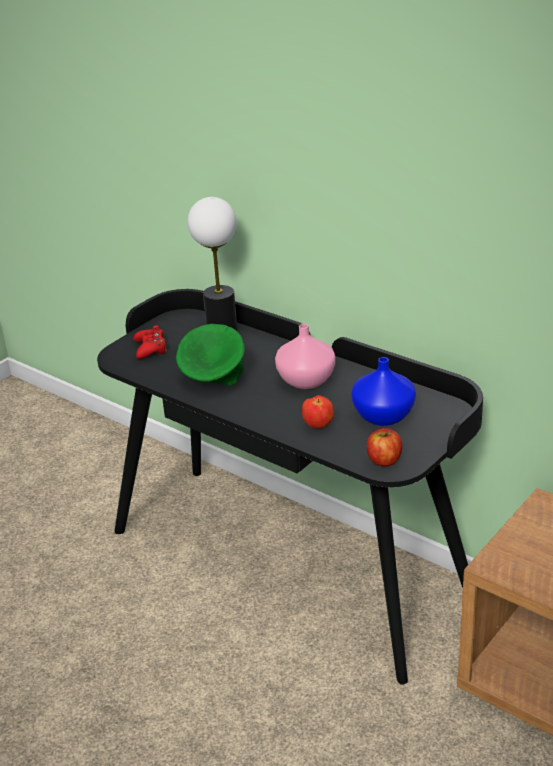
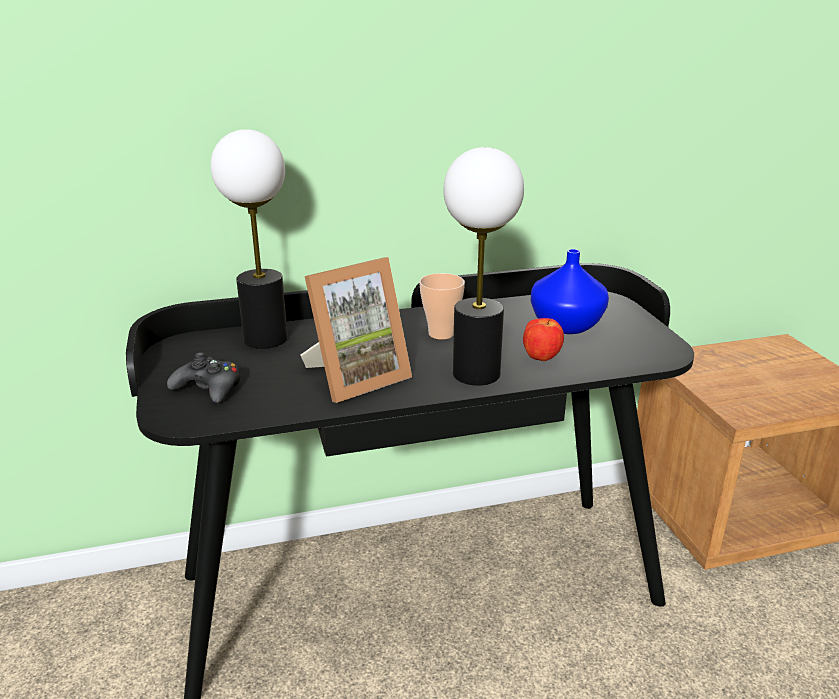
camera: 55 degrees left, 5 degrees down
red game controller [134,325,167,359] -> black game controller [167,352,240,403]
green bowl [176,324,245,386] -> picture frame [300,257,412,403]
pink vase [275,324,335,389] -> cup [419,273,465,340]
apple [367,428,402,466] -> none
none -> table lamp [443,147,524,386]

